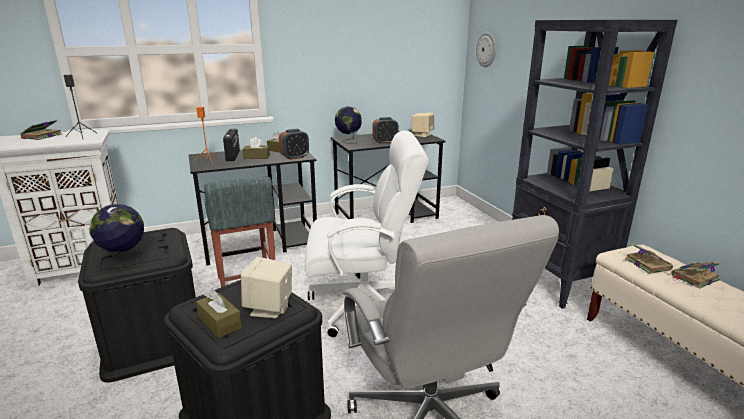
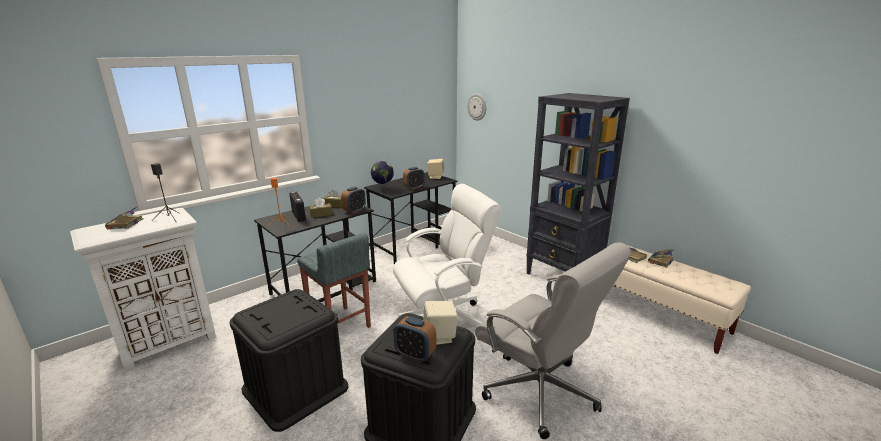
camera: 20 degrees left, 0 degrees up
globe [89,204,144,266] -> none
brown tissue box [196,289,242,338] -> alarm clock [394,316,436,363]

